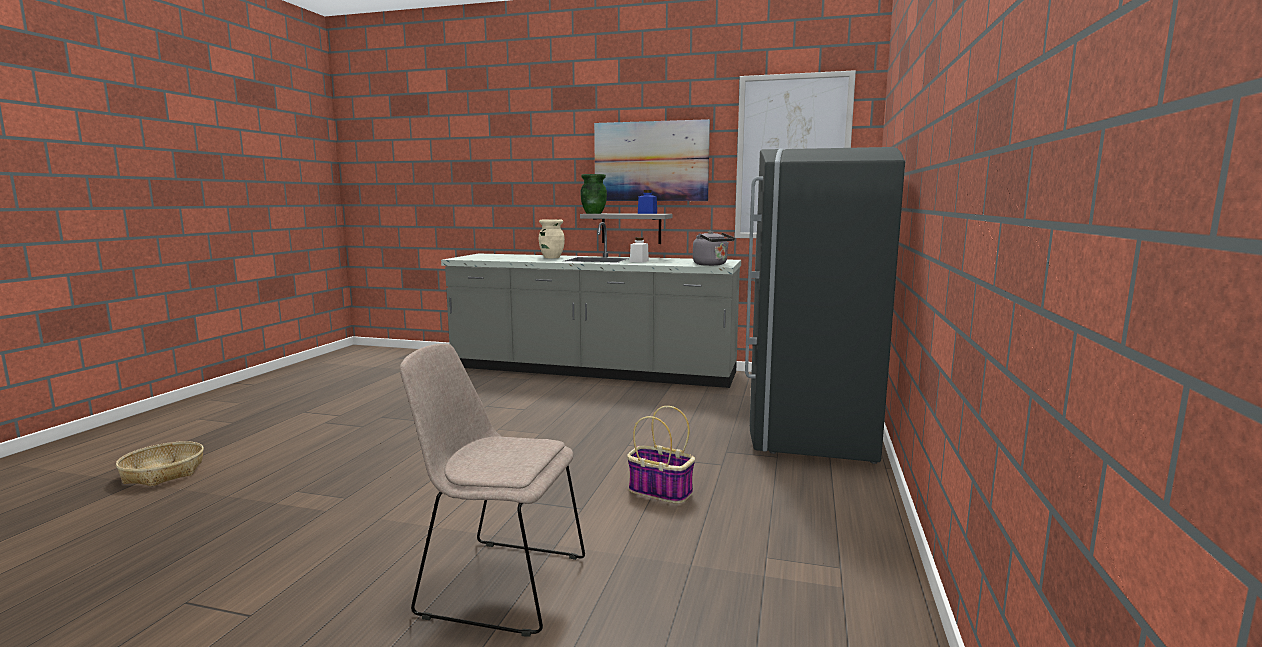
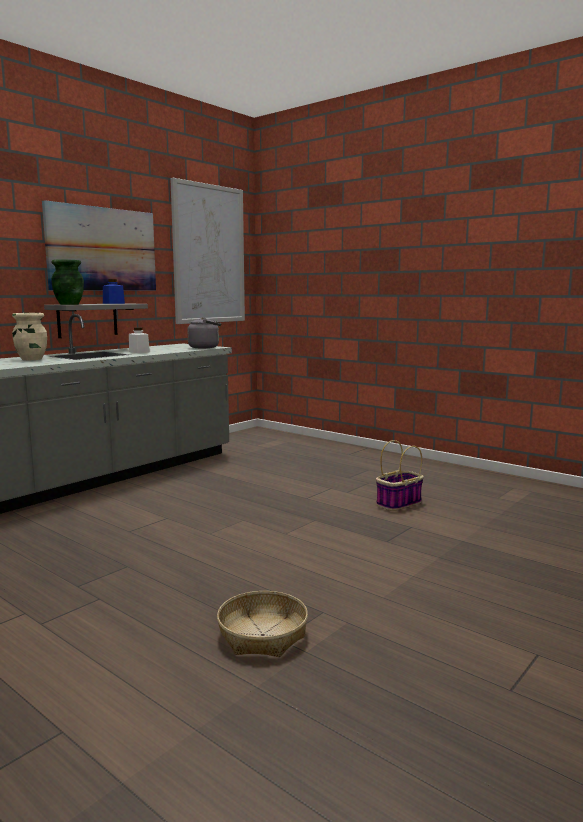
camera: 65 degrees left, 0 degrees up
basket [116,441,204,486] -> basket moved to [217,591,308,657]
beige chair [400,344,585,637] -> none
grey fridge [745,147,905,464] -> none

